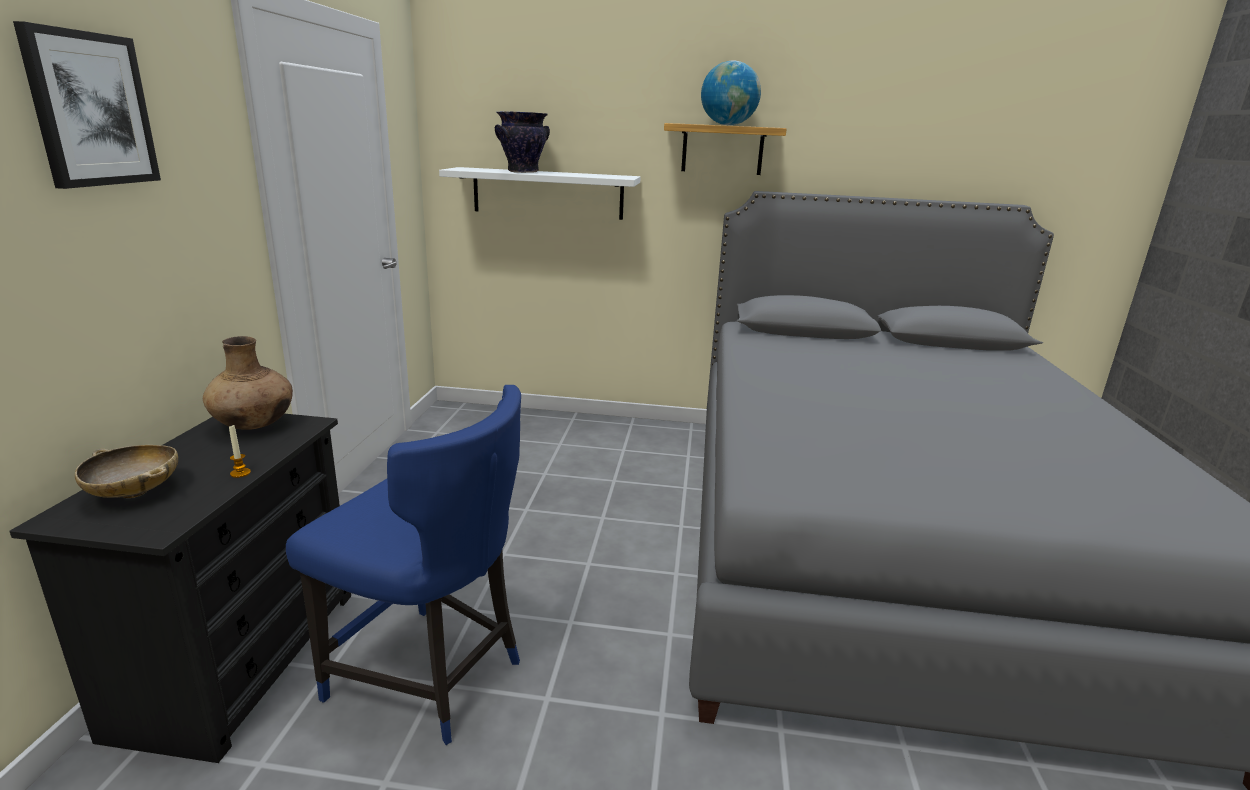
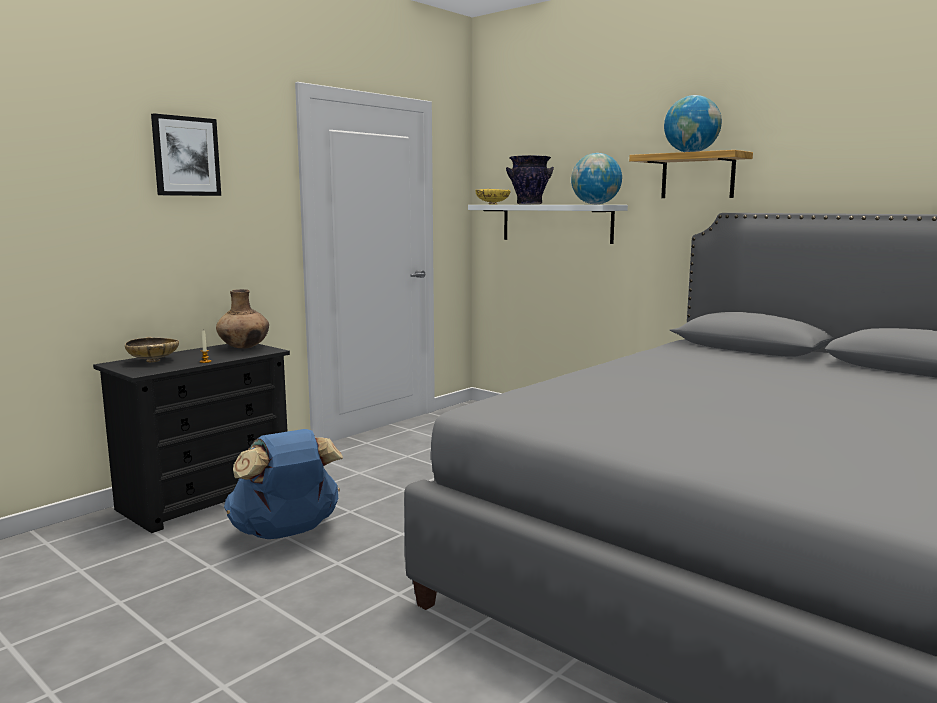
camera: 35 degrees right, 10 degrees down
blue chair [286,385,521,745] -> blue backpack [224,429,343,539]
none -> yellow bowl [475,189,510,204]
none -> globe [571,153,622,204]

